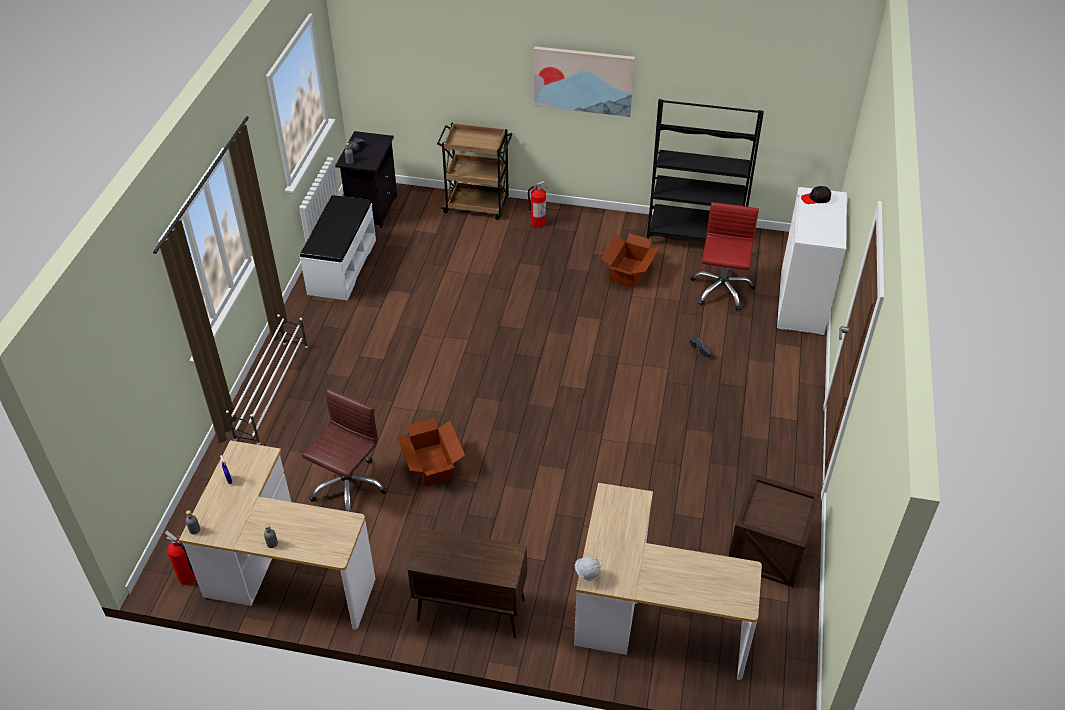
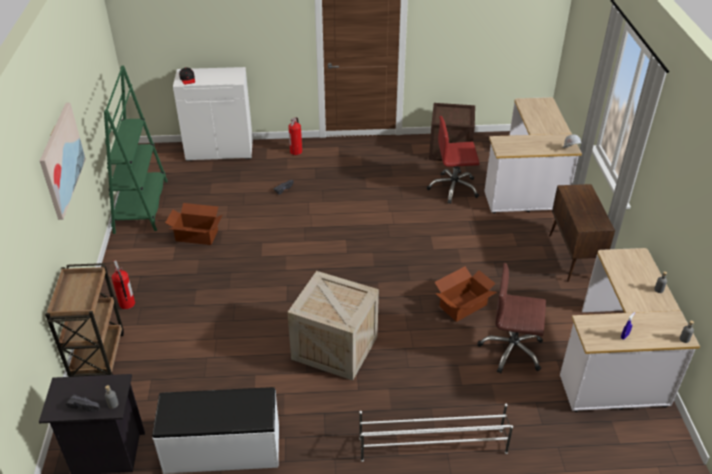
camera: 105 degrees left, 5 degrees down
fire extinguisher [165,531,197,585] -> fire extinguisher moved to [288,117,302,155]
black bookcase [647,99,764,243] -> green bookcase [104,66,168,234]
red office chair [691,202,759,311] -> red office chair moved to [427,116,480,204]
none -> crate [287,271,379,381]

